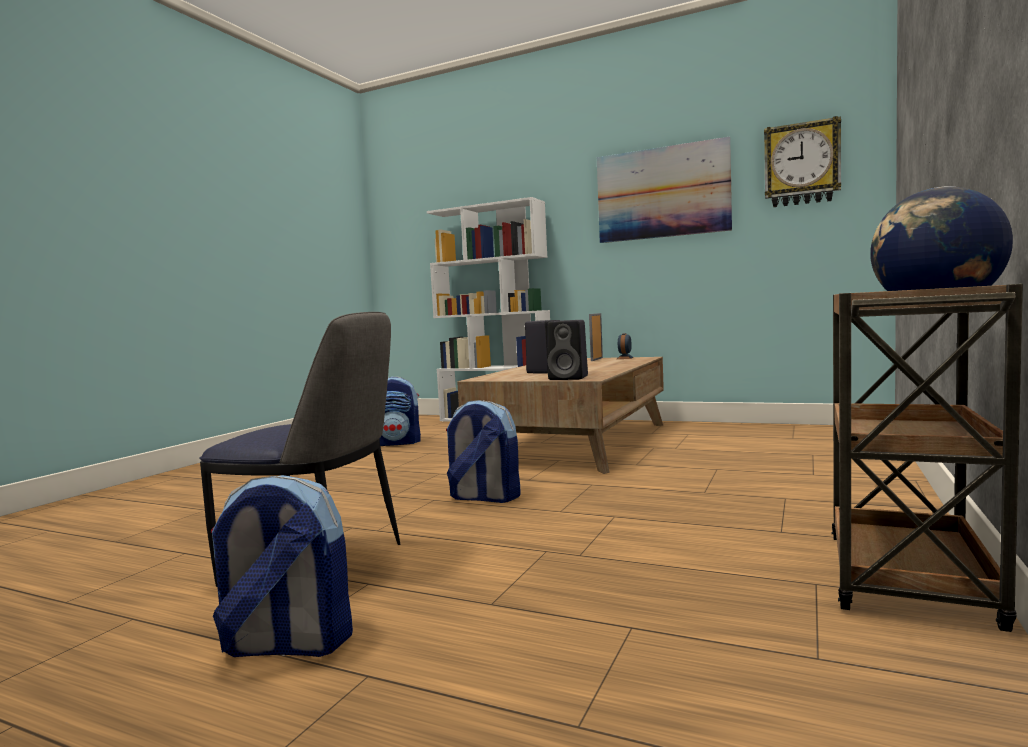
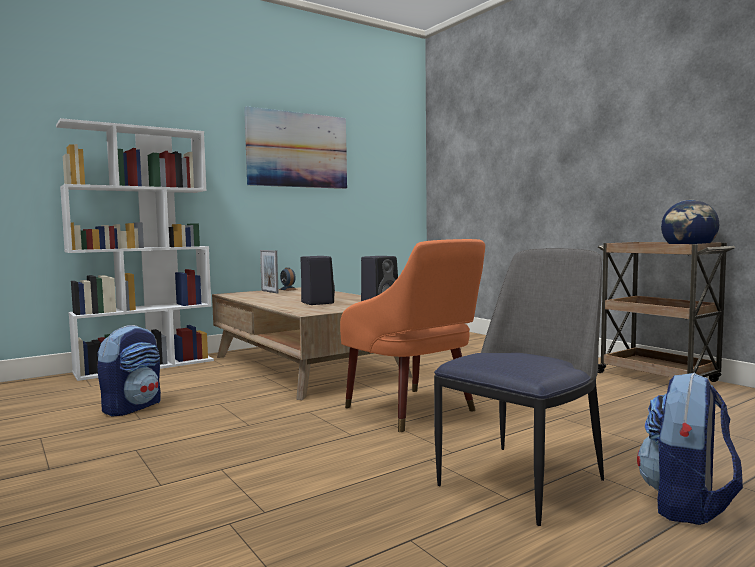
camera: 60 degrees left, 0 degrees up
backpack [446,400,521,503] -> orange armchair [340,239,485,432]
wall clock [764,116,841,207] -> none

